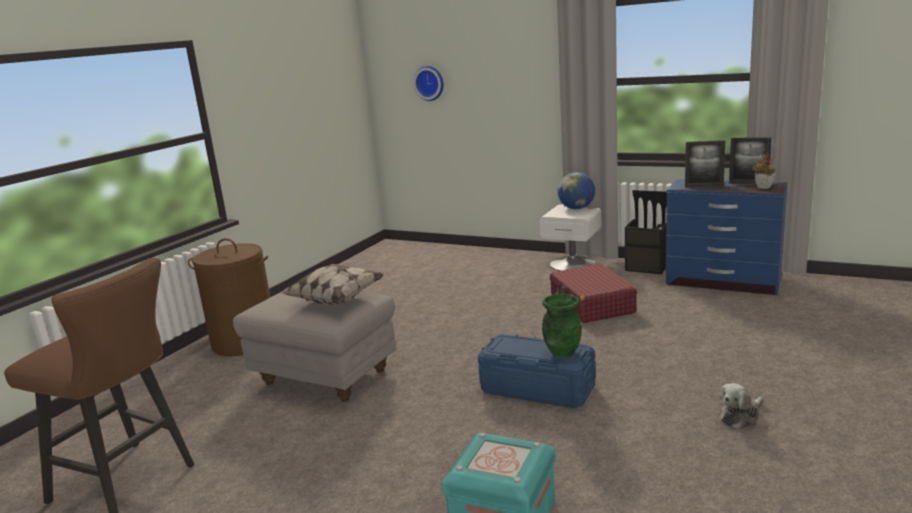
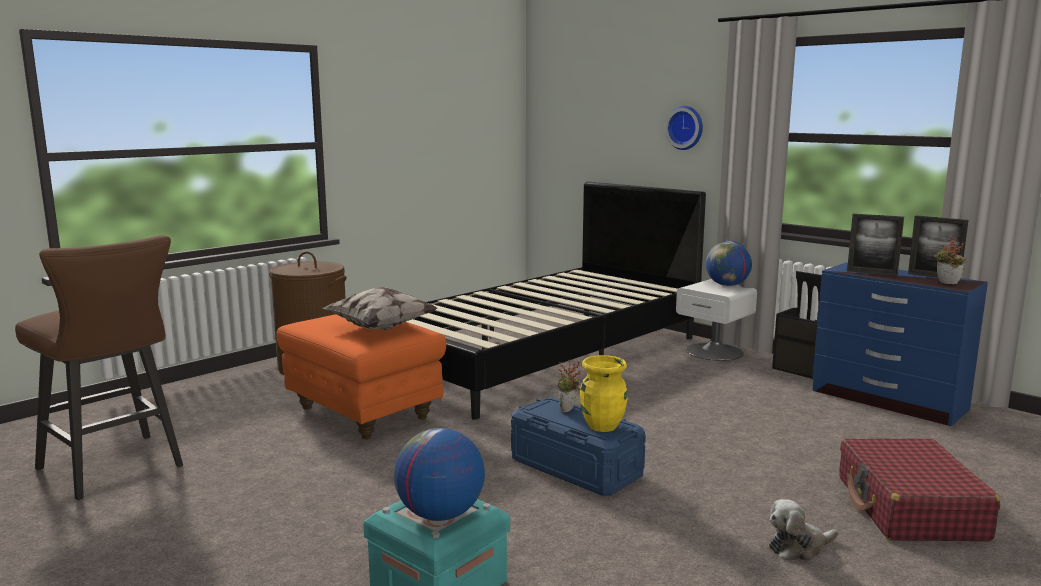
camera: 15 degrees right, 5 degrees down
grey ottoman [233,292,396,402] -> orange ottoman [277,314,446,439]
wall clock [414,66,444,101] -> wall clock moved to [665,106,703,150]
green vase [542,294,582,357] -> yellow vase [580,355,628,432]
red suitcase [550,264,637,324] -> red suitcase moved to [839,438,1000,542]
none -> globe [394,428,485,521]
none -> black bed [406,182,706,420]
none -> potted plant [558,360,581,412]

